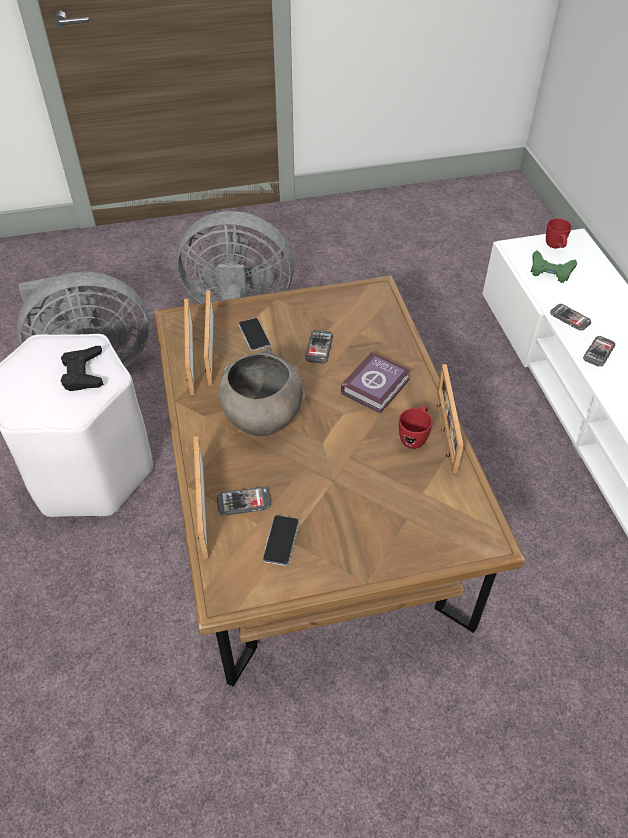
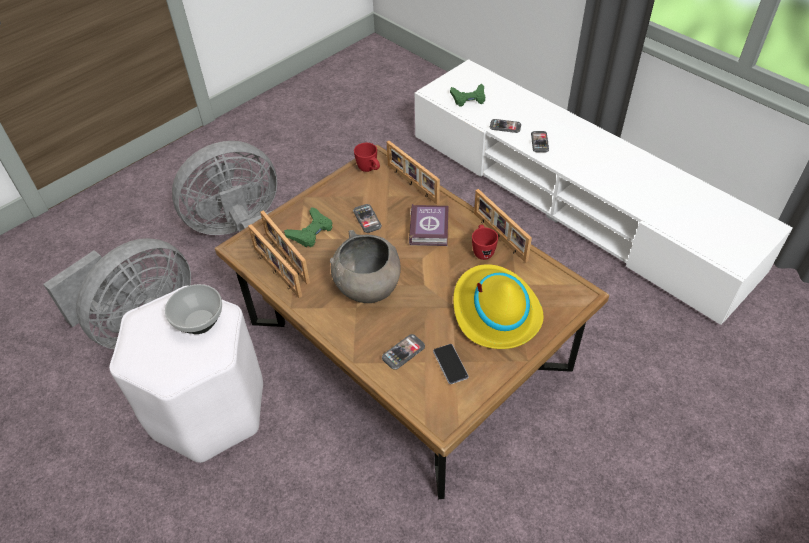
camera: 30 degrees left, 0 degrees up
black game controller [61,346,104,391] -> bowl [165,284,222,334]
picture frame [193,436,209,559] -> picture frame moved to [387,141,440,204]
phone [238,318,271,351] -> green game controller [284,207,333,247]
red mug [546,218,572,248] -> red mug moved to [354,143,380,172]
none -> yellow hat [453,264,544,349]

